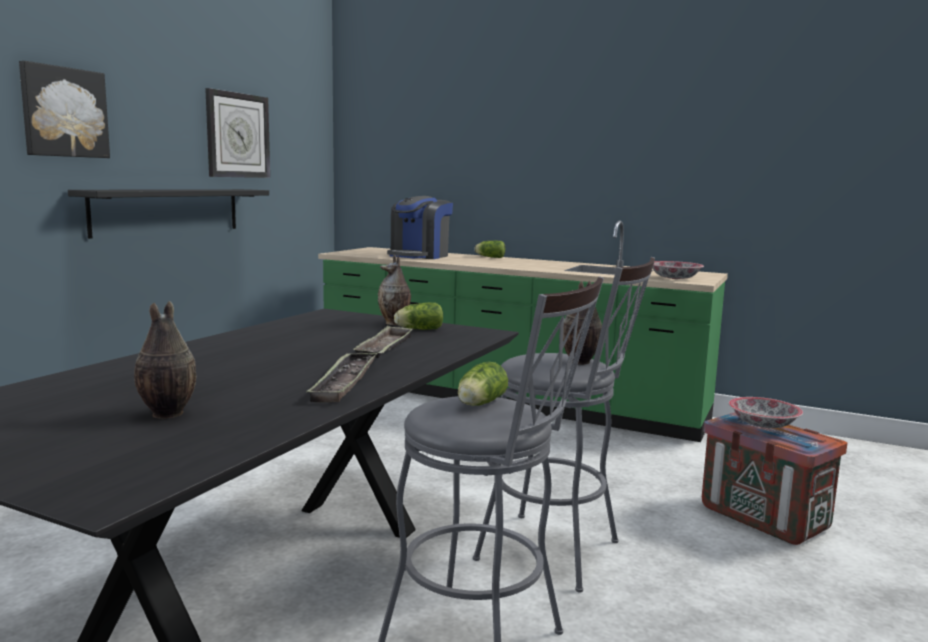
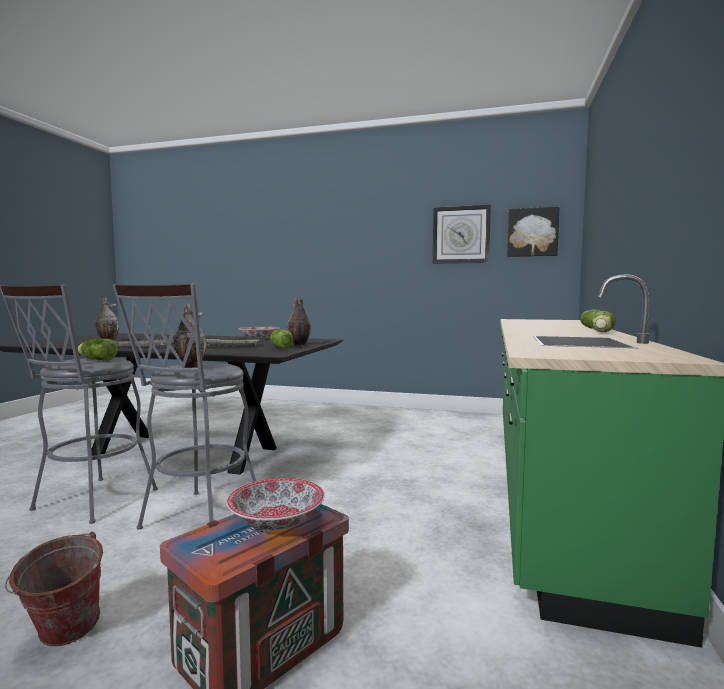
camera: 80 degrees right, 5 degrees down
picture [19,61,110,158] -> picture moved to [507,207,560,257]
black shelf [68,189,269,239] -> none
coffee machine [387,196,453,259] -> none
bowl [653,261,704,279] -> bowl moved to [238,327,280,339]
none -> bucket [4,531,103,646]
none -> lettuce [591,311,616,332]

